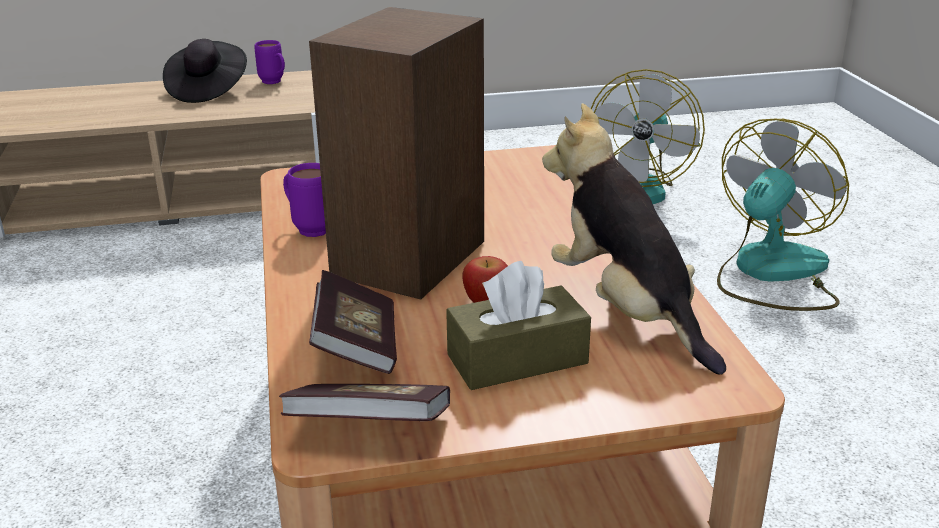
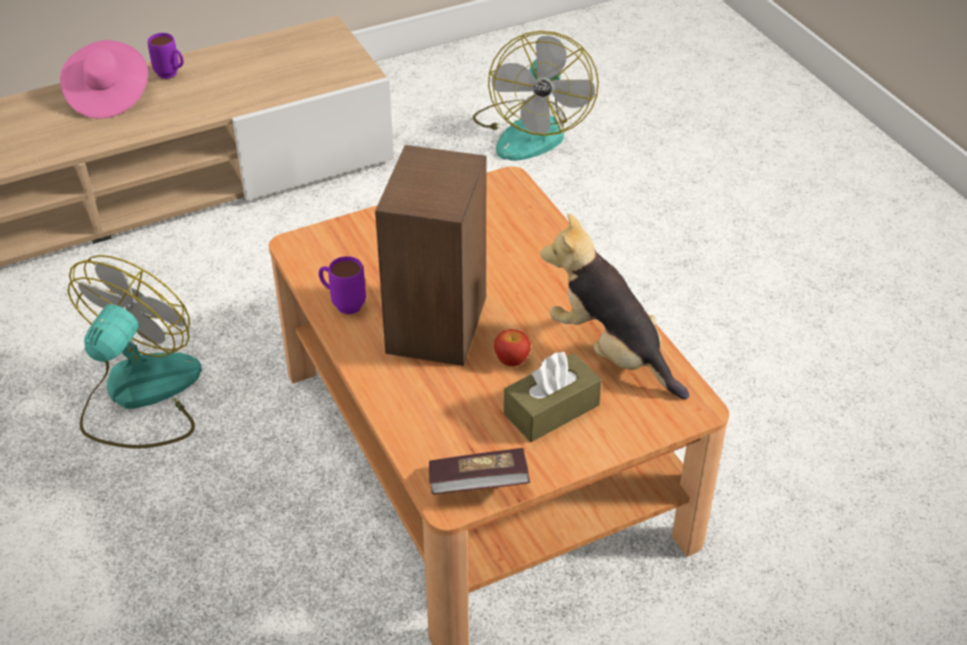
camera: 15 degrees left, 15 degrees up
black hat [163,39,247,103] -> pink hat [60,40,148,119]
book [309,270,397,374] -> none
fan [717,118,849,311] -> fan moved to [68,255,202,449]

